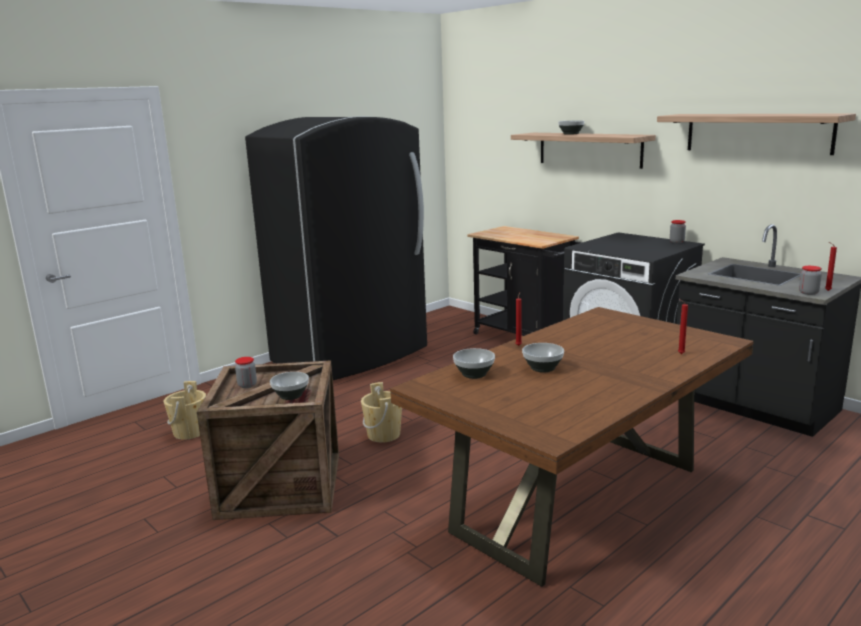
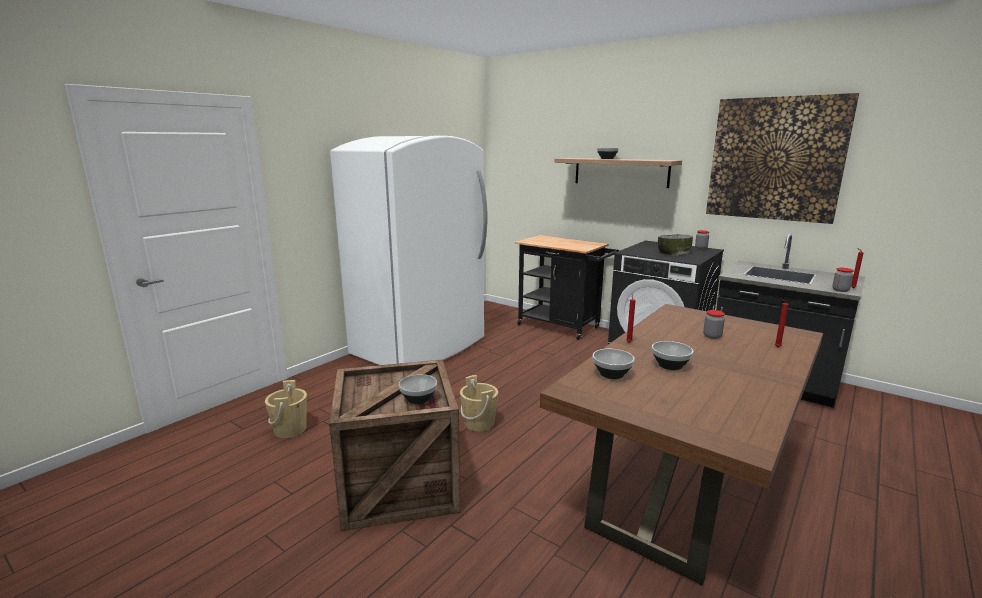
camera: 10 degrees left, 0 degrees up
jar [235,357,257,388] -> jar moved to [703,310,725,339]
black fridge [245,116,427,380] -> white fridge [330,135,488,365]
shelf [657,113,856,155] -> picture [706,93,859,224]
none -> bowl [658,234,693,255]

